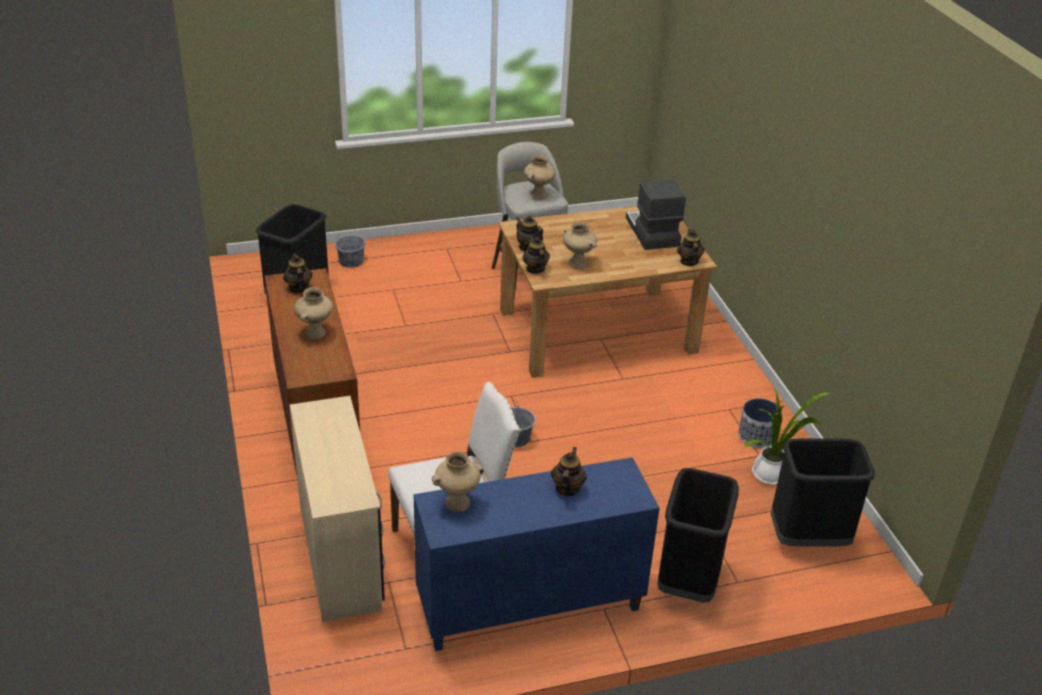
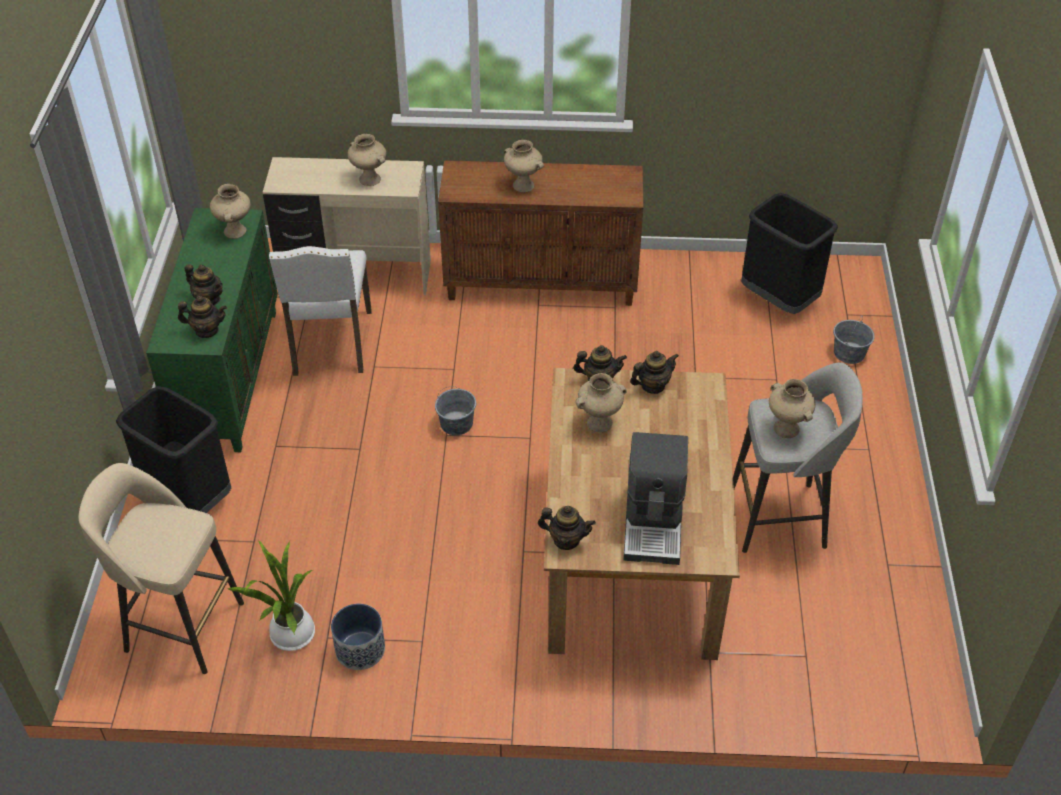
camera: 110 degrees right, 10 degrees up
teapot [283,254,313,293] -> teapot moved to [178,296,227,338]
blue cabinet [414,457,660,651] -> green cabinet [146,208,278,452]
coffee machine [626,180,686,250] -> coffee machine turned 90 degrees clockwise [623,432,688,565]
black trash can [771,438,875,546] -> beige stool [79,463,244,674]
none -> beige vase [347,134,386,186]

